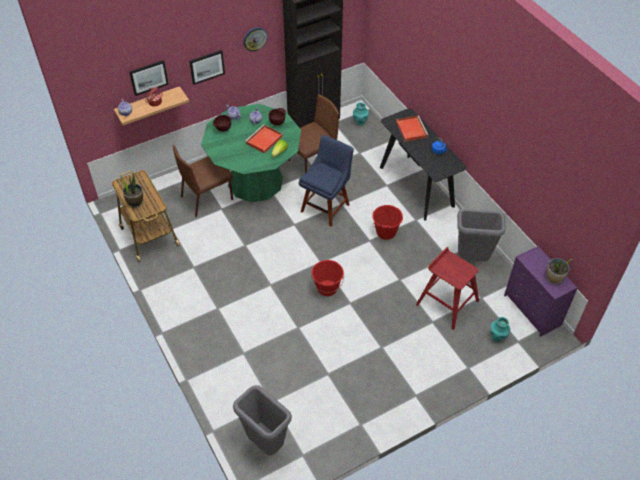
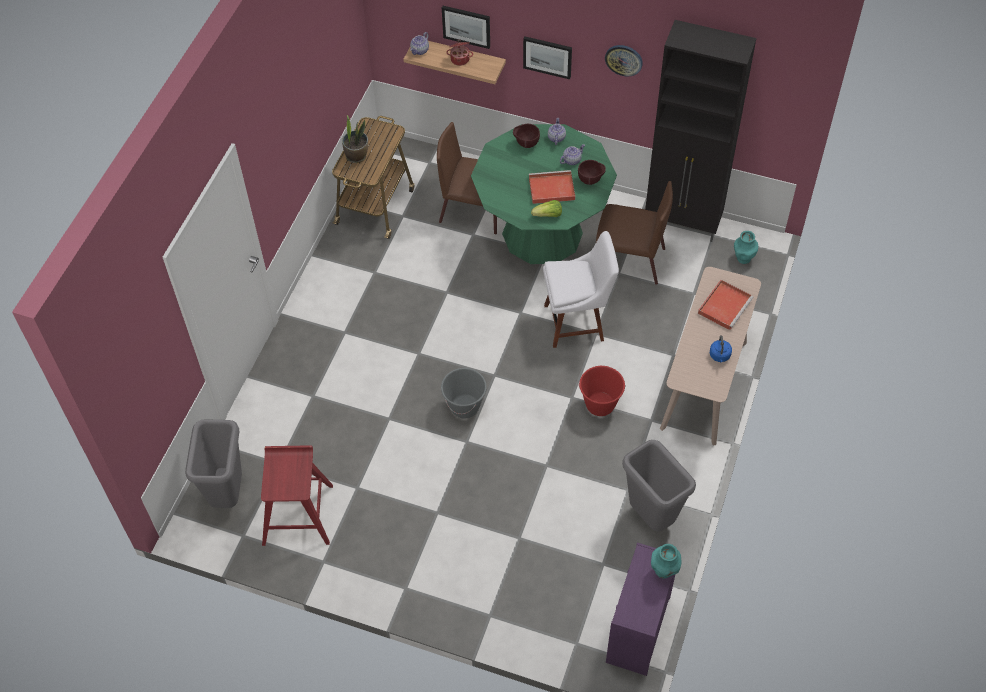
camera: 50 degrees right, 5 degrees up
blue chair [299,135,354,227] -> white chair [543,231,619,348]
red bucket [311,260,344,296] -> grey bucket [441,368,487,418]
black console table [380,108,467,220] -> beige console table [660,267,761,445]
red stool [416,247,479,330] -> red stool moved to [261,445,333,546]
turquoise vase [491,317,510,342] -> turquoise vase moved to [651,544,681,578]
potted plant [546,258,572,284] -> none

